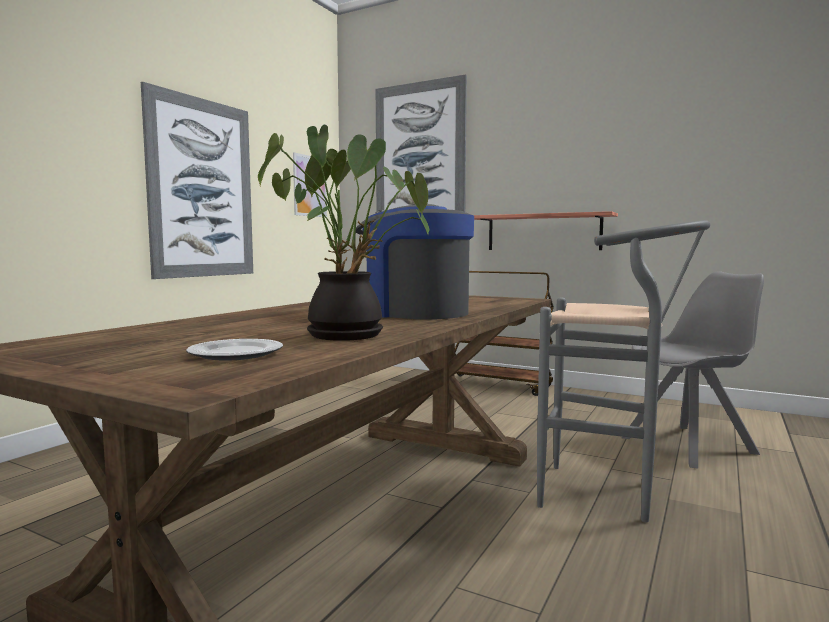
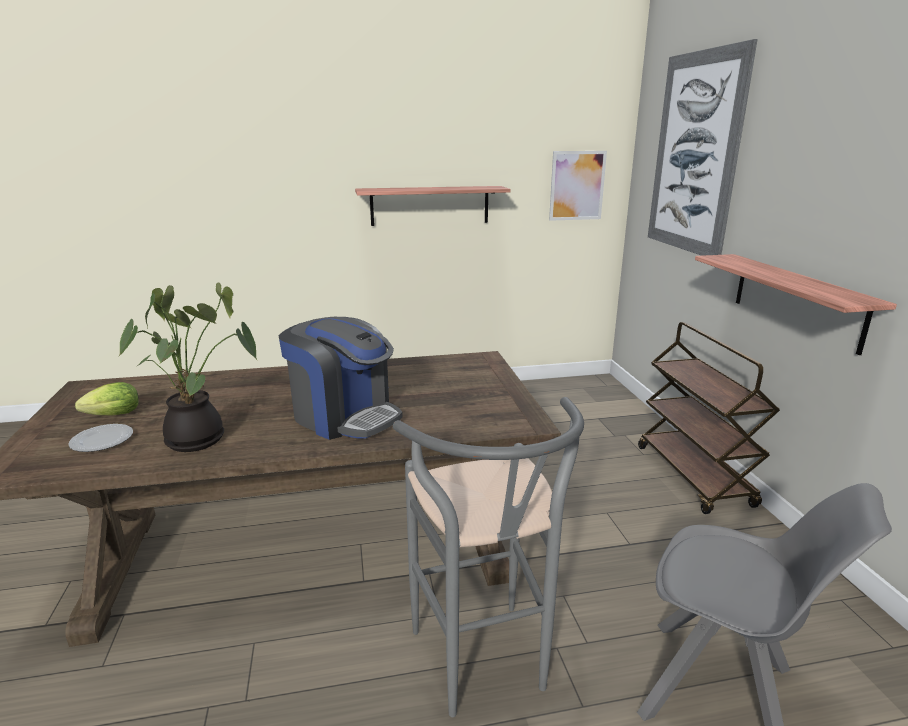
camera: 50 degrees right, 15 degrees up
picture [141,82,253,279] -> shelf [355,186,511,226]
coffee machine [356,204,474,320] -> coffee machine turned 135 degrees clockwise [279,317,403,440]
none -> lettuce [75,382,139,416]

